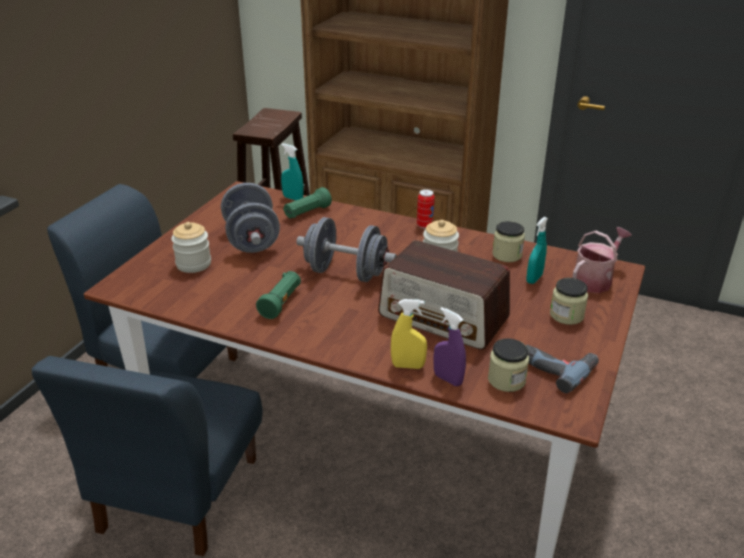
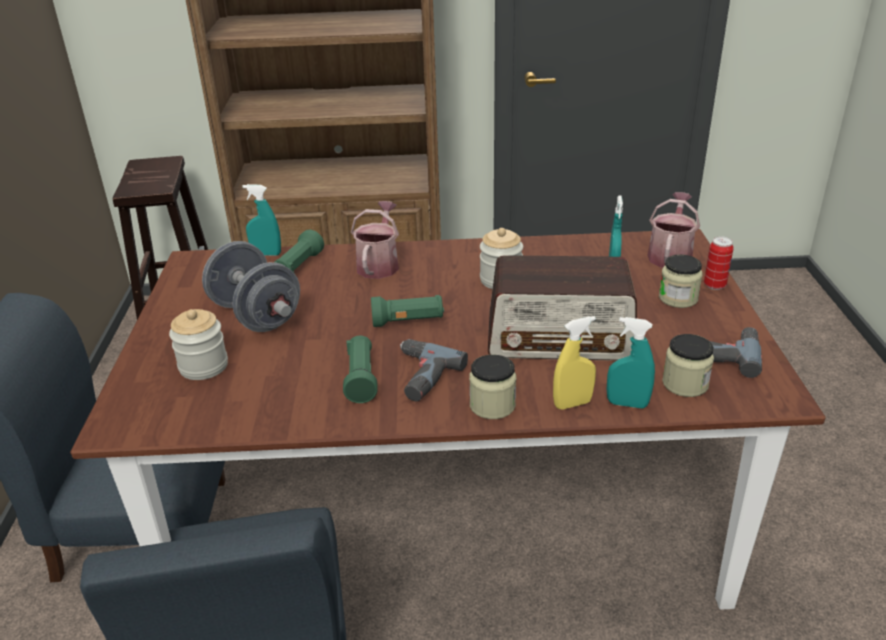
camera: 25 degrees left, 0 degrees up
grey dumbbell [296,217,397,282] -> green flashlight [371,295,444,327]
can [417,189,435,229] -> can moved to [704,236,734,290]
purple spray bottle [433,307,466,386] -> turquoise spray bottle [607,317,655,409]
jar [492,221,525,262] -> jar moved to [469,355,516,419]
none -> watering can [351,201,399,279]
none -> power drill [400,339,468,401]

